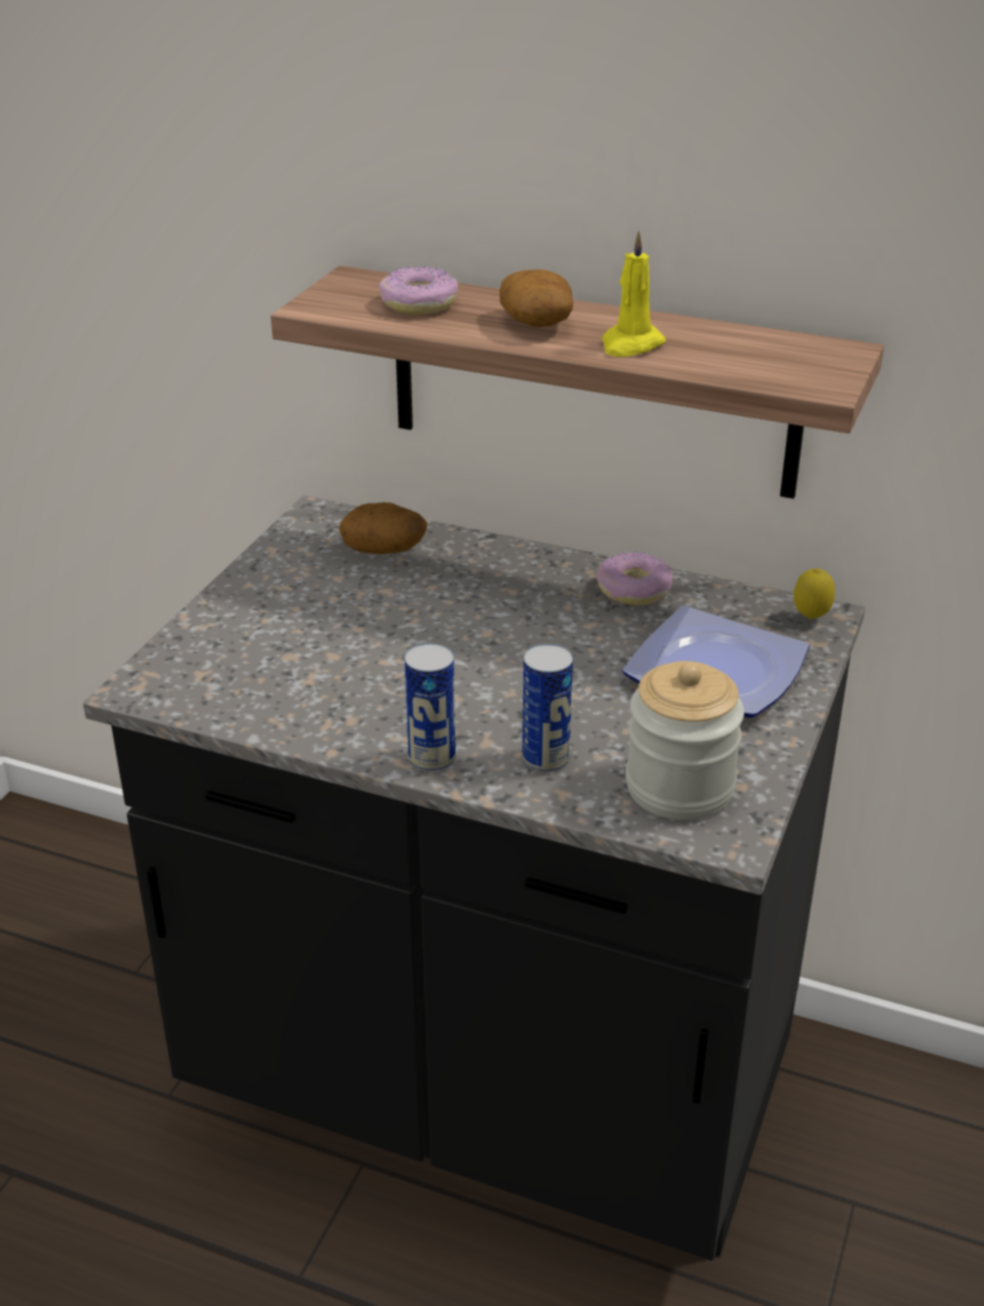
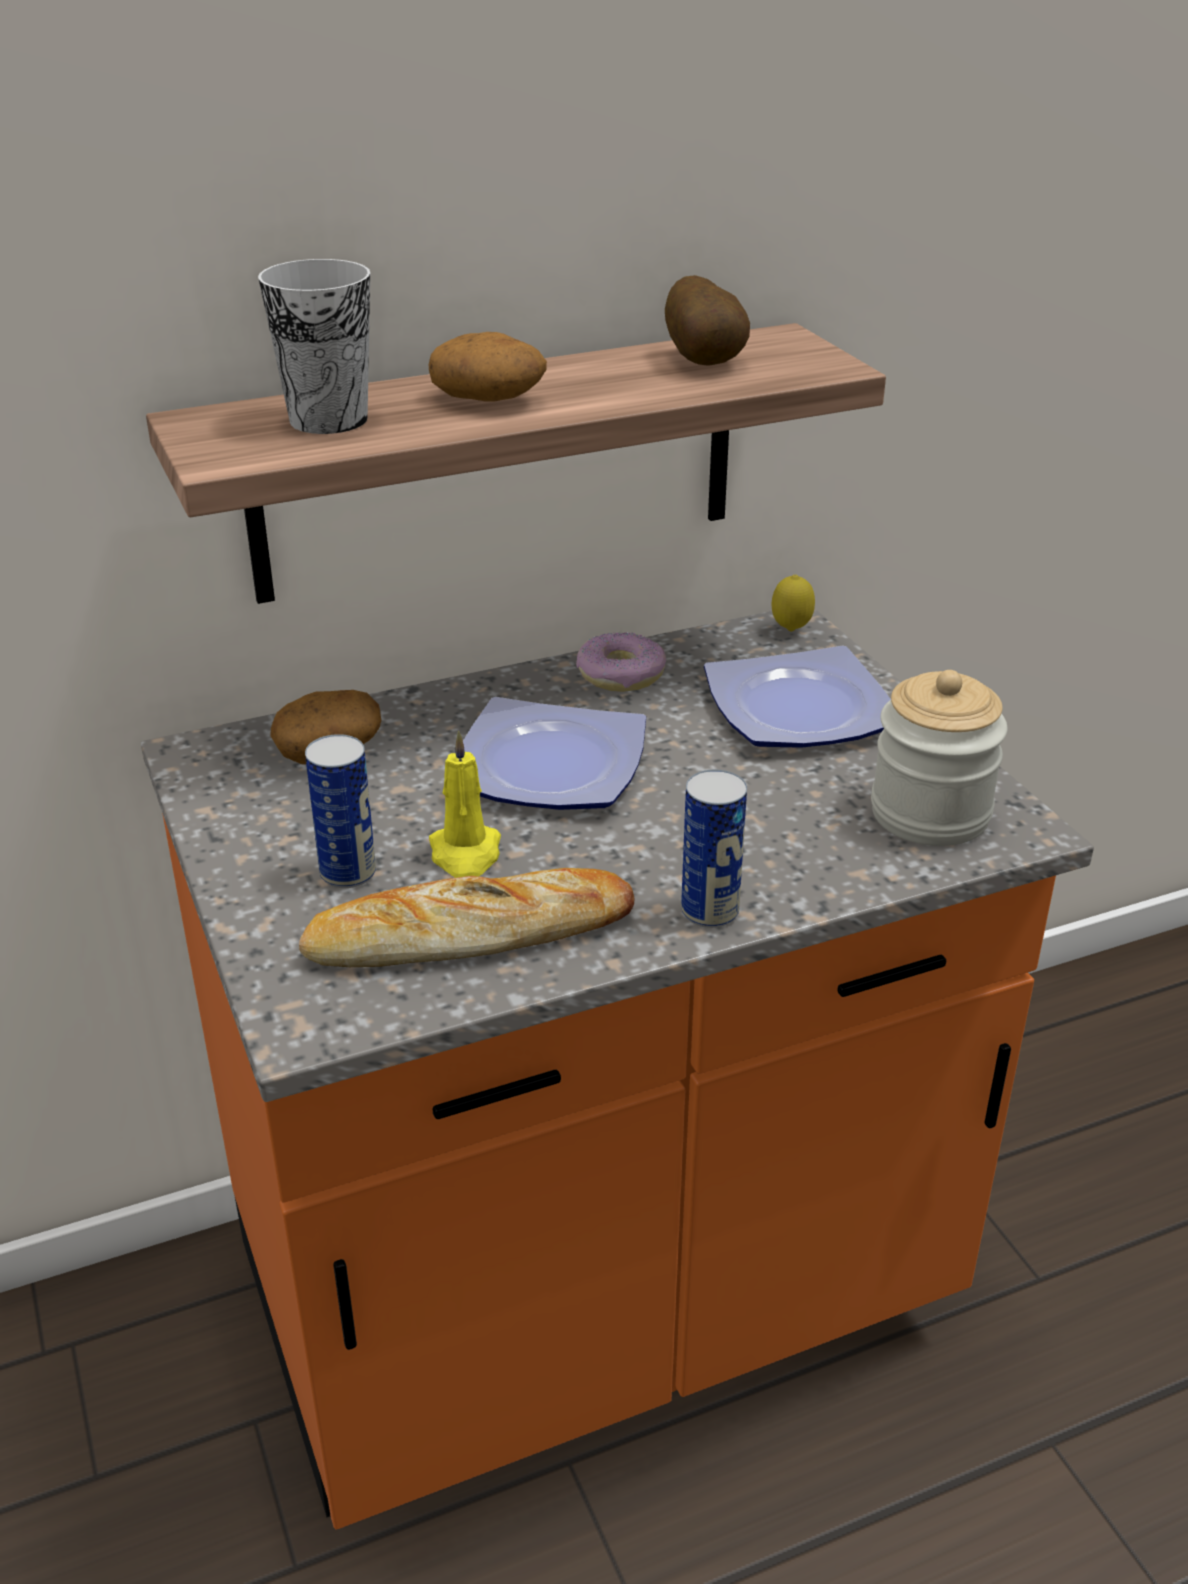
camera: 45 degrees left, 0 degrees up
black counter [83,495,865,1261] -> orange counter [141,608,1094,1529]
donut [379,266,458,315] -> cup [258,259,370,434]
can [522,644,573,772] -> can moved to [305,734,376,888]
yellow candle [602,230,666,357] -> yellow candle moved to [429,731,501,878]
none -> bread [299,868,634,967]
none -> plate [463,697,646,810]
none -> potato [665,275,750,366]

